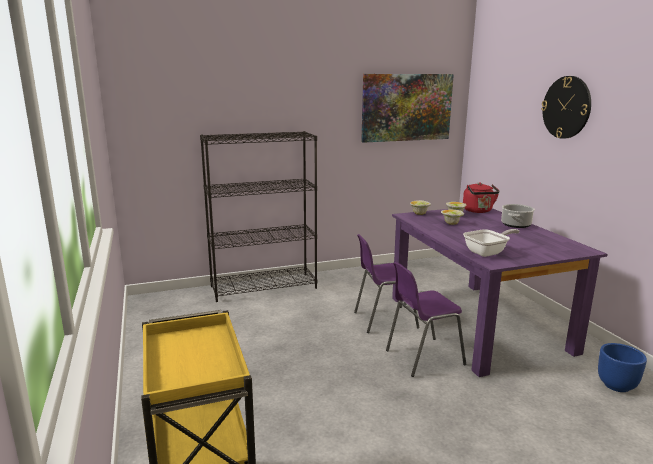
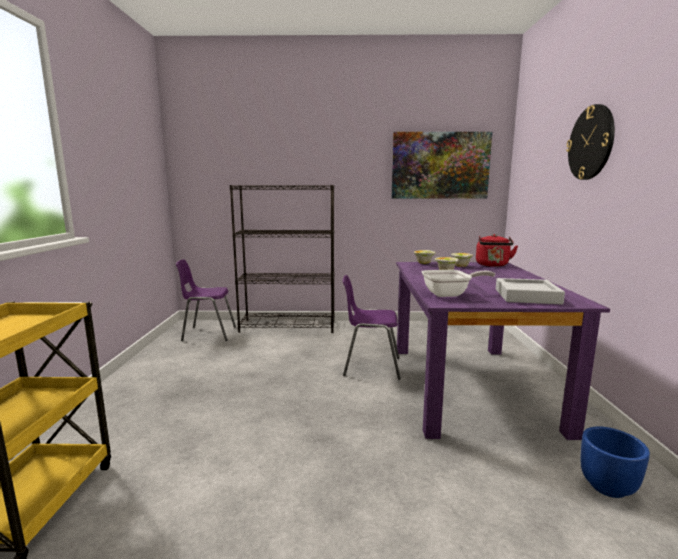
camera: 20 degrees right, 5 degrees down
purple chair [386,262,466,377] -> purple chair moved to [176,259,236,341]
cooking pot [501,204,535,228] -> none
none -> grey tray [496,278,565,304]

